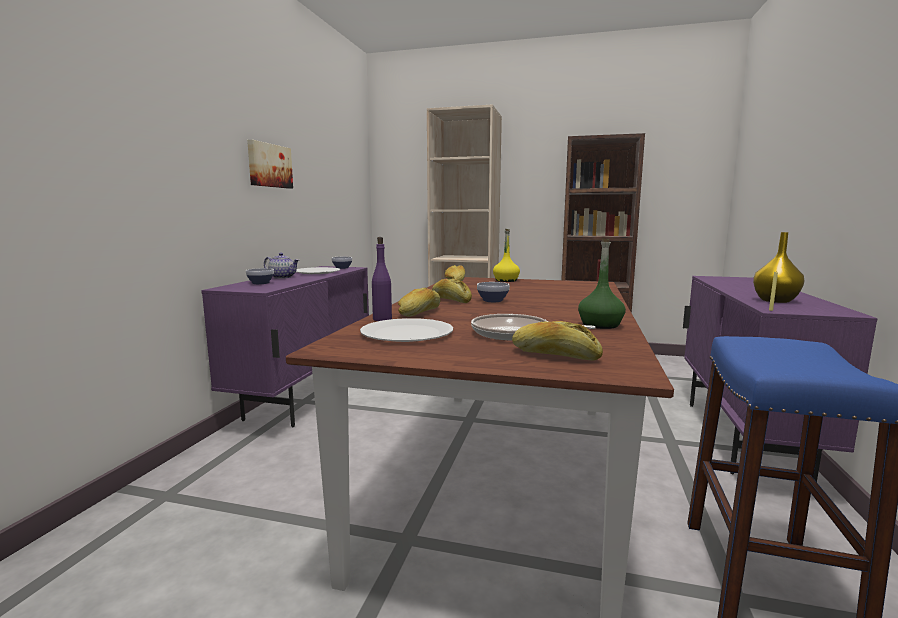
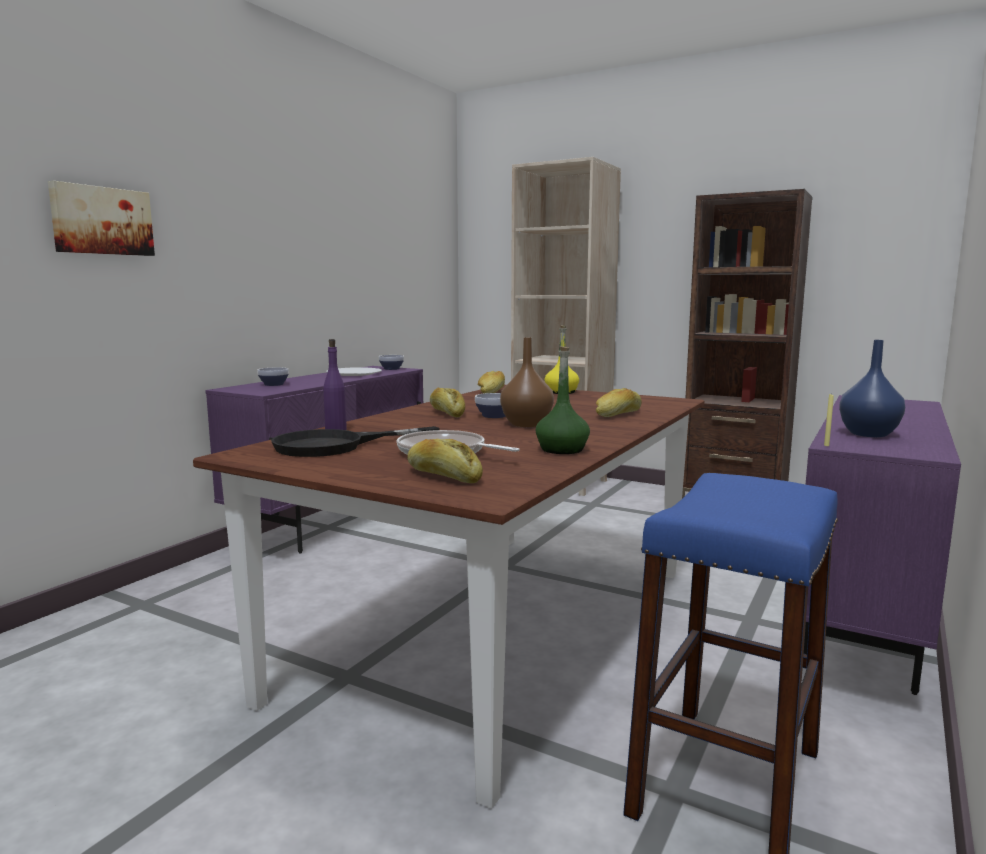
camera: 15 degrees right, 0 degrees up
picture [247,140,293,189] -> picture moved to [48,181,155,256]
teapot [264,253,299,279] -> none
white plate [360,318,453,342] -> black frying pan [271,426,440,457]
bread [398,288,440,317] -> bread moved to [596,388,642,417]
yellow vase [753,232,804,303] -> blue vase [839,340,905,437]
none -> brown vase [500,337,554,427]

